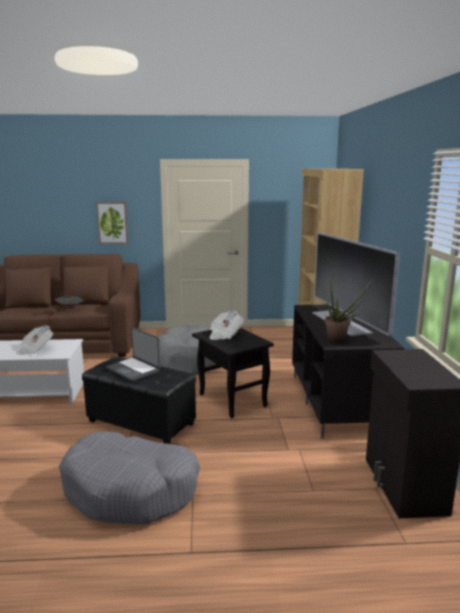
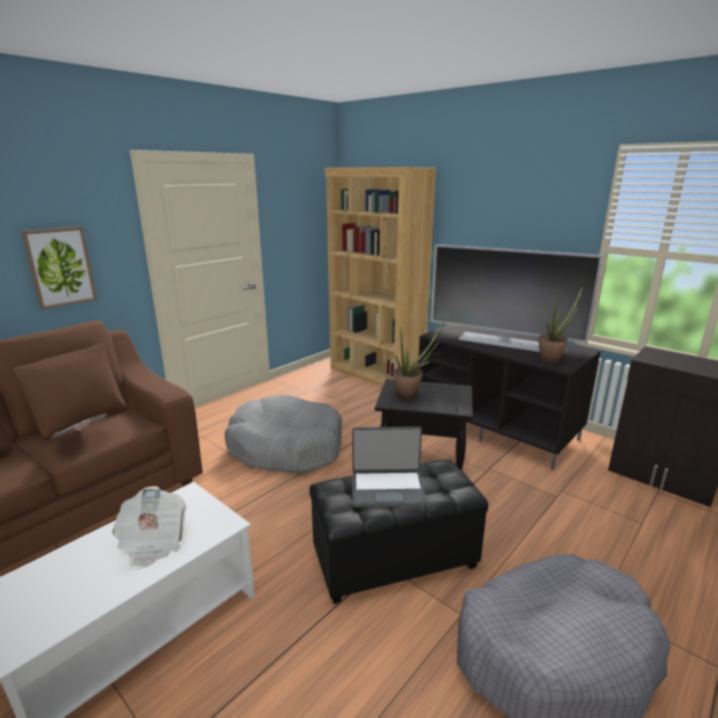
camera: 45 degrees left, 5 degrees up
newspaper [209,311,244,340] -> potted plant [393,320,445,400]

